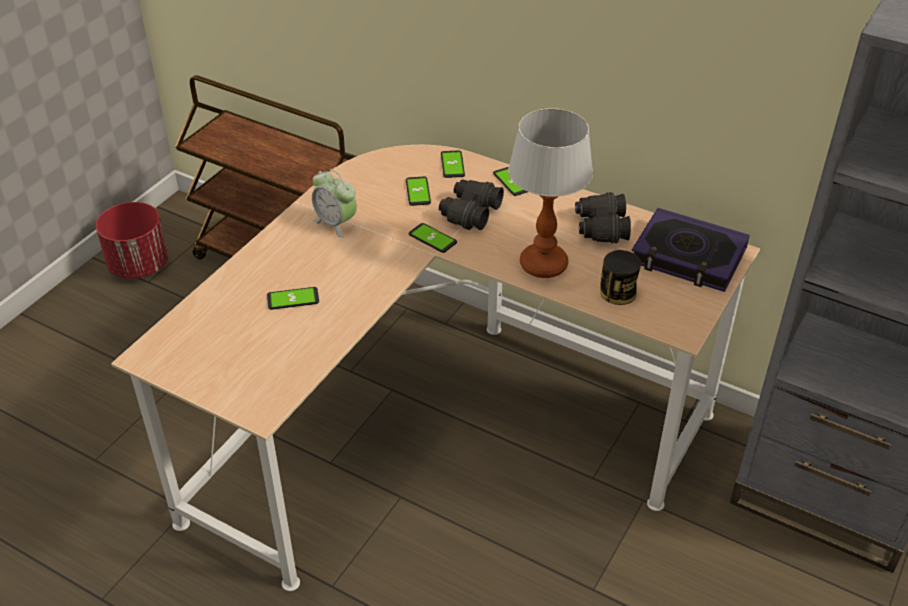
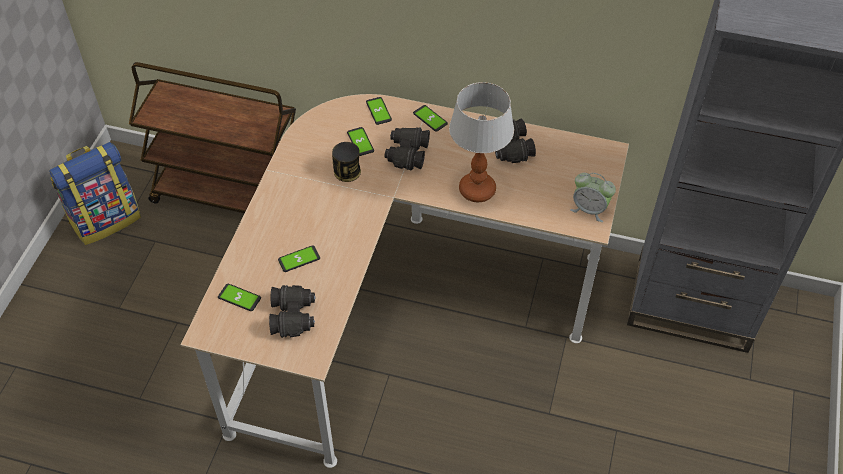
camera: 15 degrees left, 10 degrees up
red planter [96,202,168,279] -> backpack [49,142,141,245]
alarm clock [312,169,357,238] -> alarm clock moved to [570,173,616,222]
phone [409,223,457,253] -> phone moved to [218,284,261,311]
can [600,250,641,305] -> can moved to [332,142,361,182]
book [632,208,750,292] -> none
none -> black binoculars [269,285,316,338]

